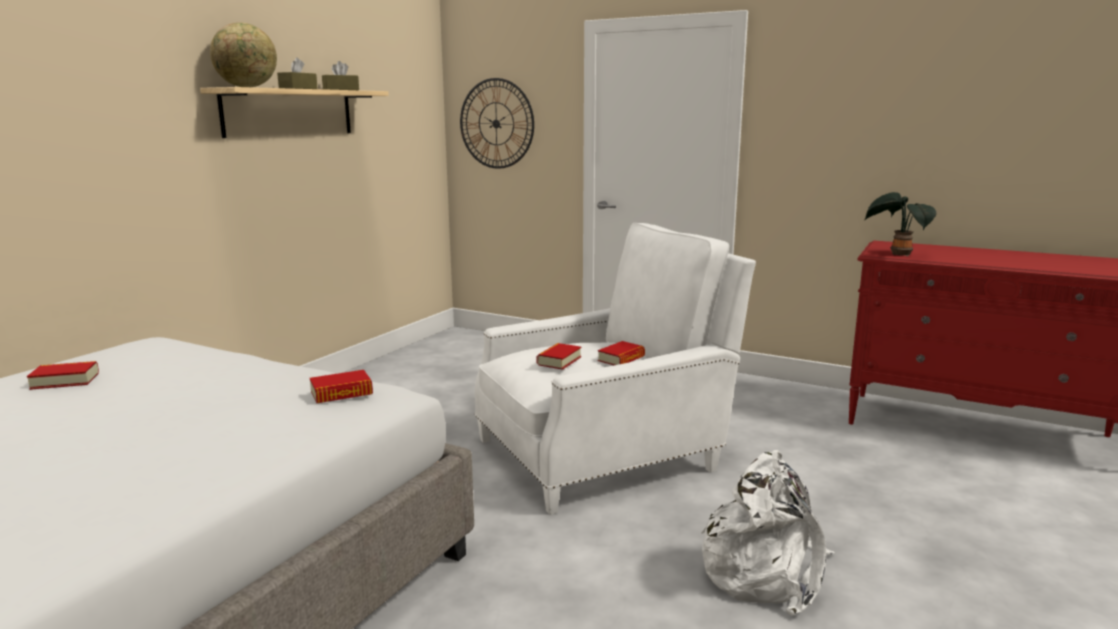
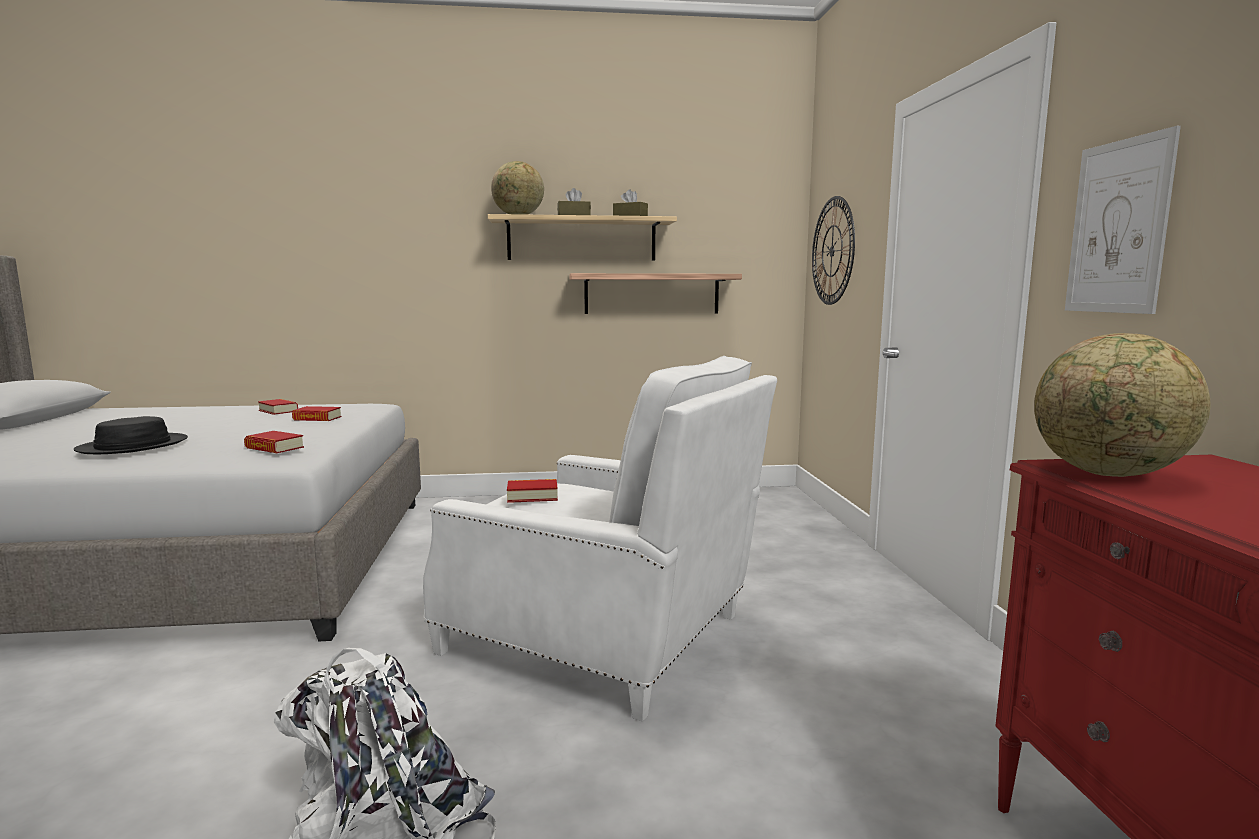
camera: 55 degrees right, 5 degrees down
book [598,341,645,365] -> book moved to [292,406,341,421]
potted plant [865,192,936,256] -> globe [1034,333,1210,477]
none -> black hat [74,416,188,454]
none -> shelf [570,273,742,314]
none -> picture [1065,126,1181,314]

